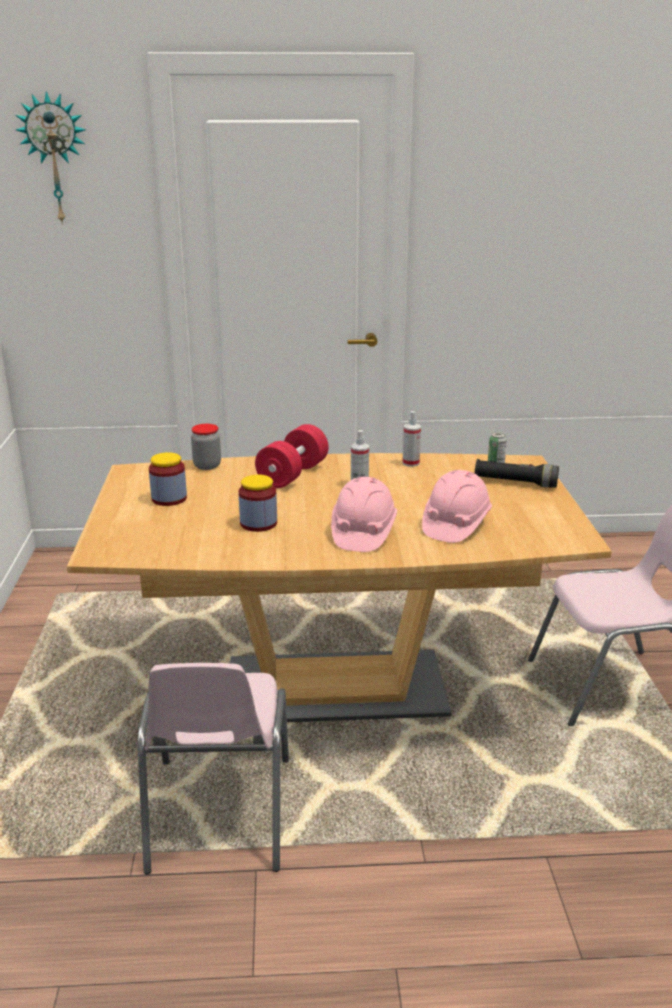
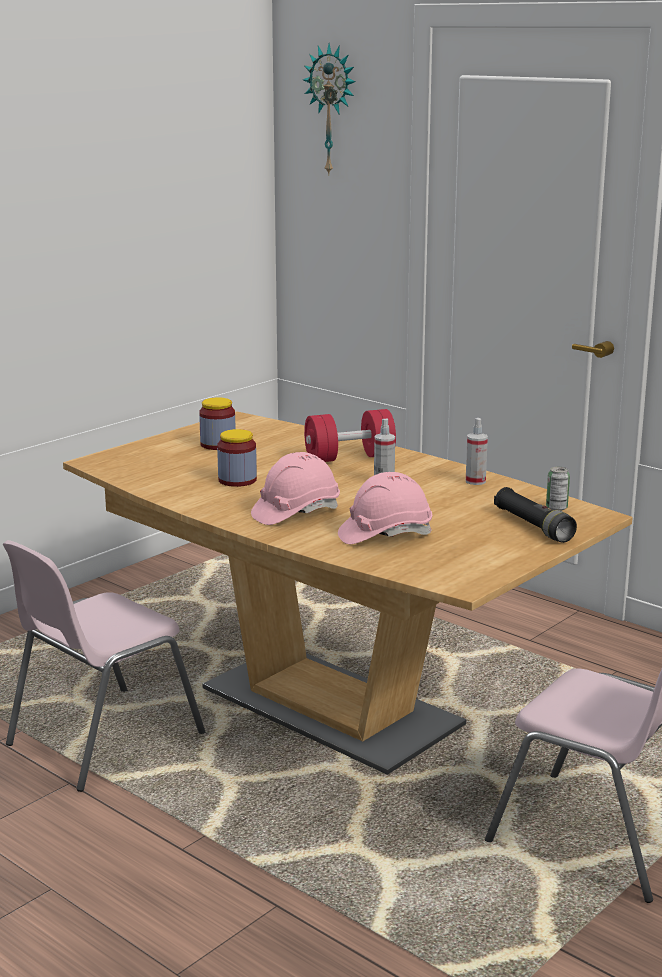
camera: 45 degrees right, 5 degrees down
jar [191,424,221,470] -> none

